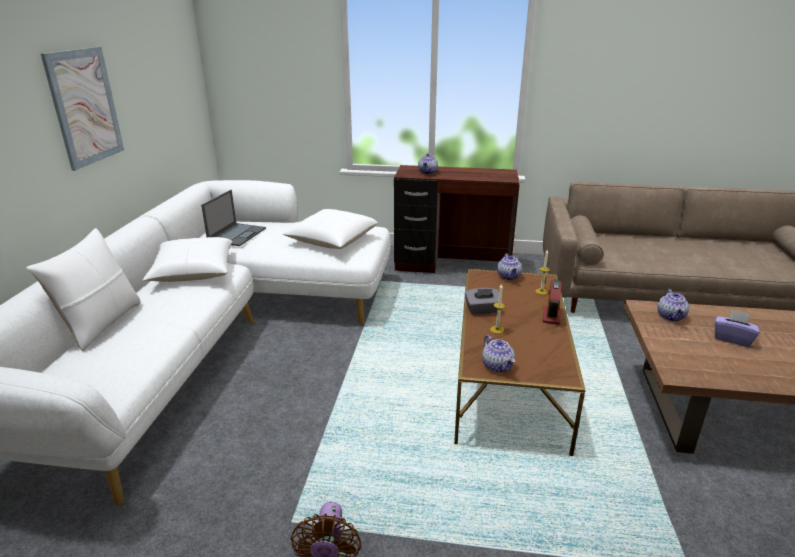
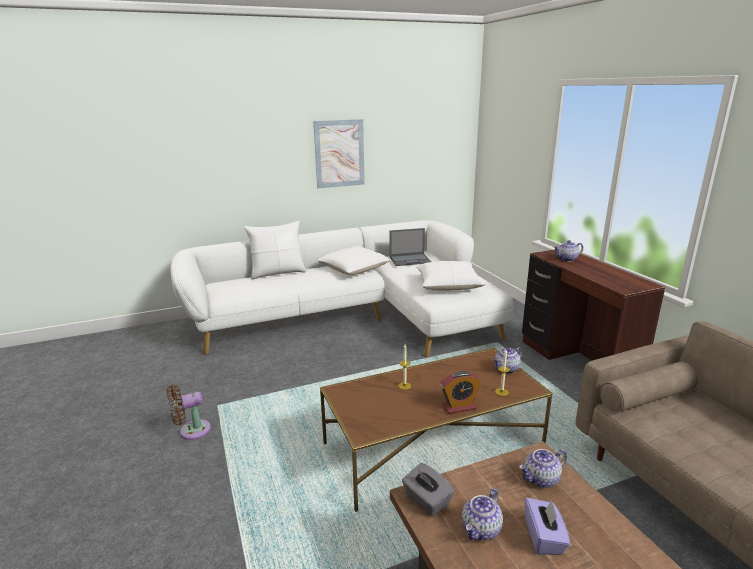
camera: 60 degrees right, 5 degrees down
grey tissue box [465,288,502,315] -> grey tissue box moved to [402,463,454,516]
teapot [482,335,515,373] -> teapot moved to [462,488,503,540]

